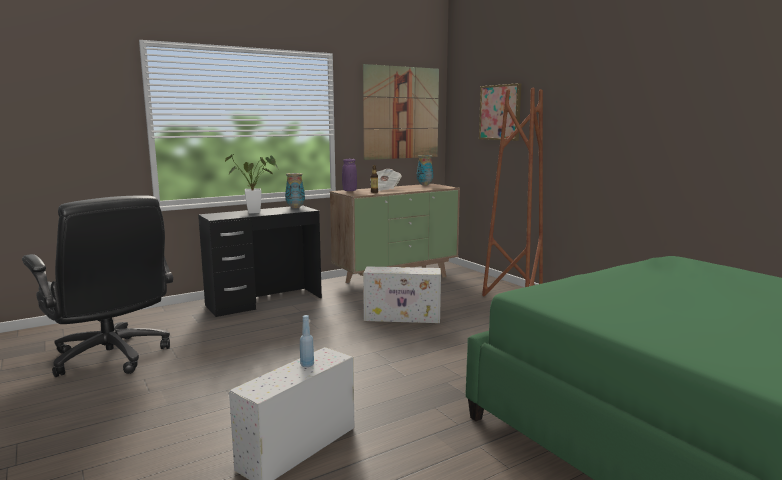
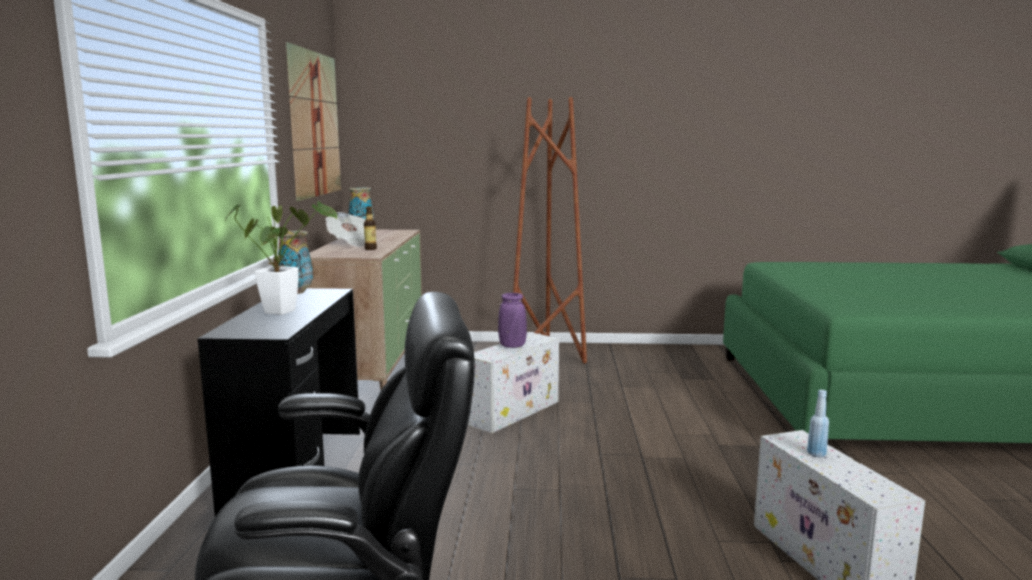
camera: 55 degrees left, 0 degrees up
purple vase [342,159,357,191] -> purple vase moved to [498,293,527,348]
picture [479,83,521,141] -> none

